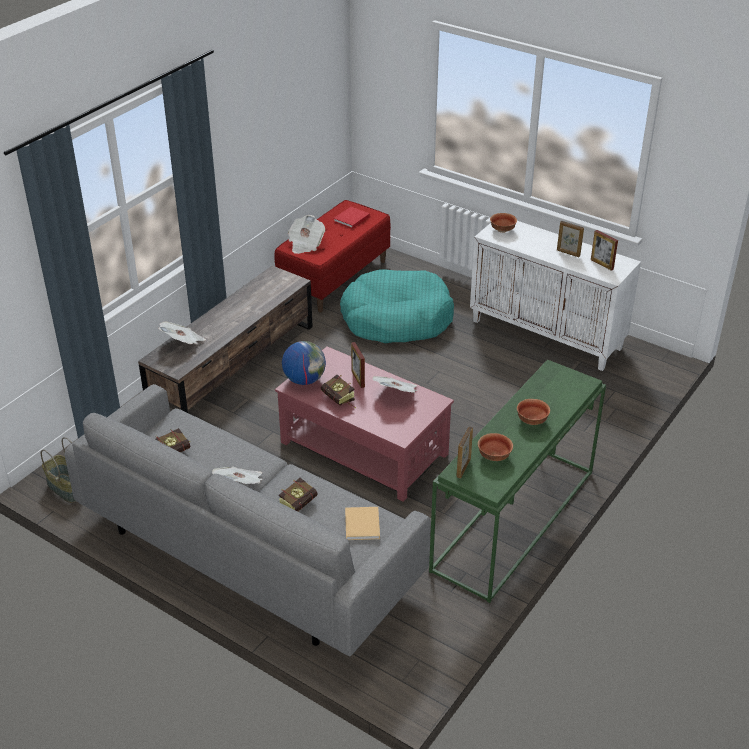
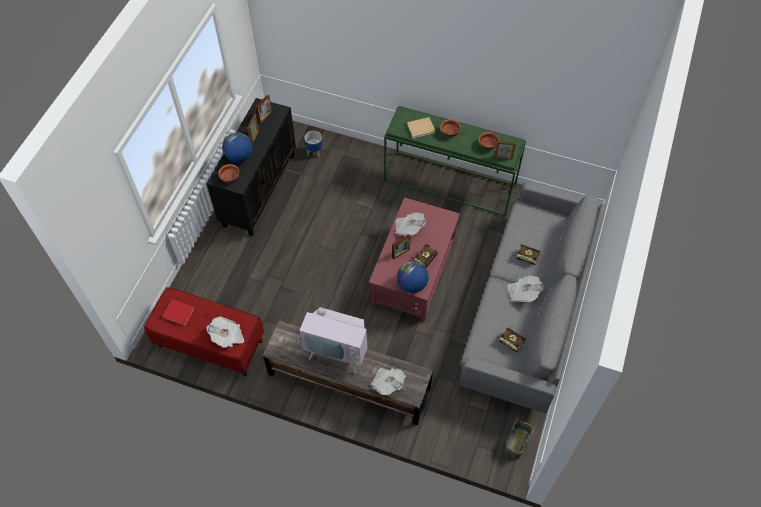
camera: 105 degrees left, 20 degrees up
turquoise dog bed [340,269,454,343] -> none
beige book [345,507,380,540] -> beige book moved to [407,117,435,138]
white cabinet [470,221,641,371] -> black cabinet [206,98,296,236]
none -> globe [222,132,252,163]
none -> television [299,294,367,374]
none -> planter [305,131,322,157]

